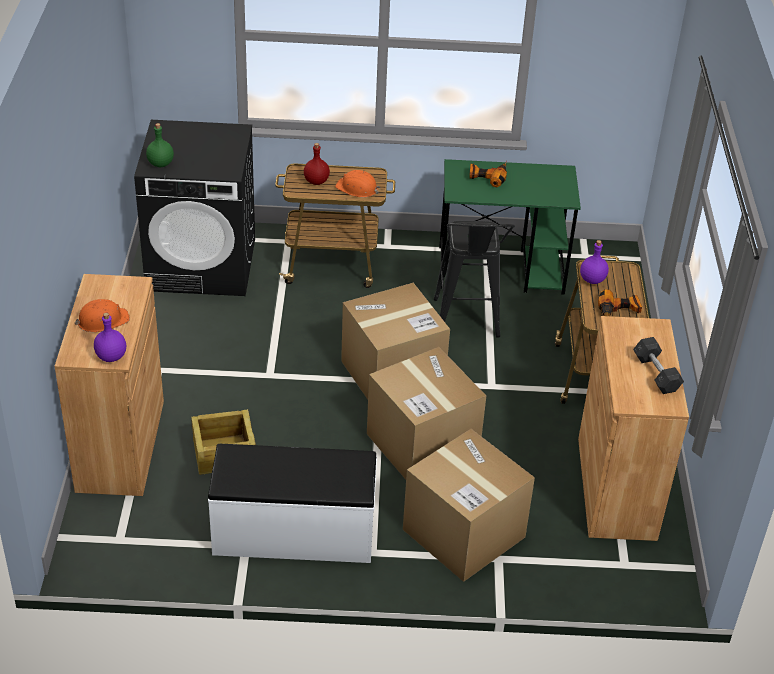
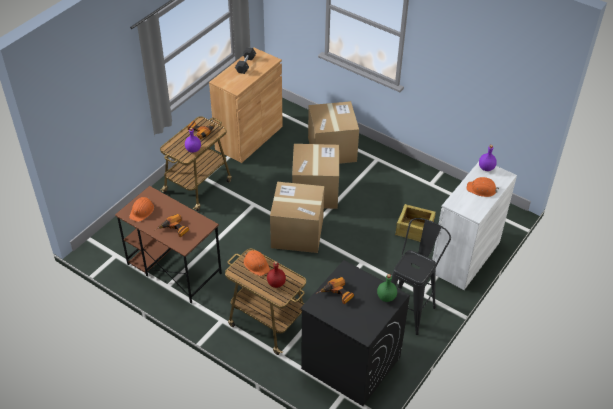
camera: 145 degrees left, 5 degrees up
brown cabinet [54,274,164,496] -> white cabinet [432,162,517,290]
white bench [208,444,377,563] -> none
black stool [434,221,515,338] -> black stool moved to [391,218,451,335]
green desk [439,159,581,295] -> brown desk [115,186,222,304]
none -> orange hard hat [129,197,154,222]
none -> power drill [315,277,354,304]

